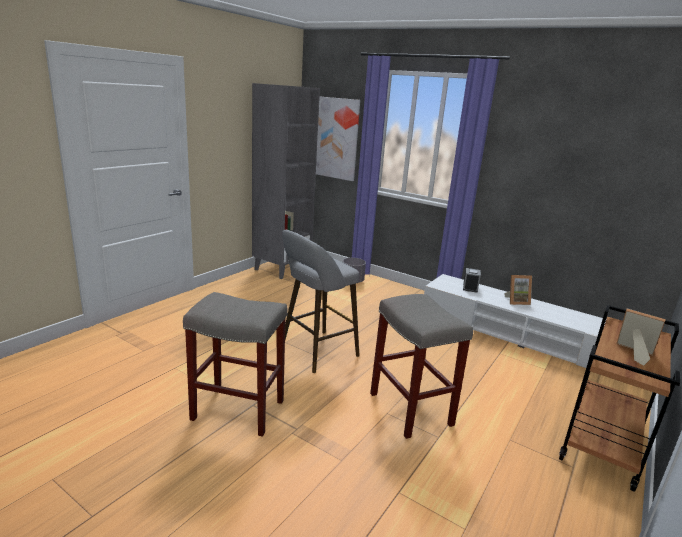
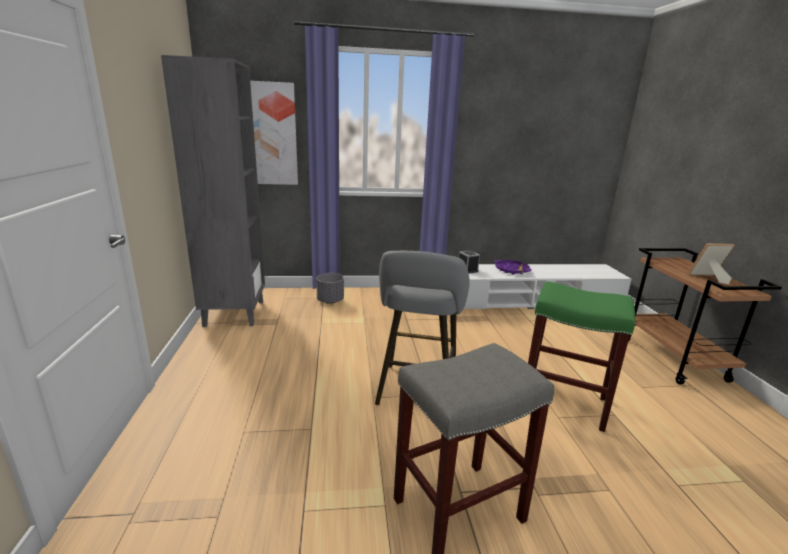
camera: 40 degrees left, 0 degrees up
grey stool [370,294,473,439] -> green stool [528,282,635,432]
picture frame [504,275,532,305] -> purple tray [494,260,532,275]

